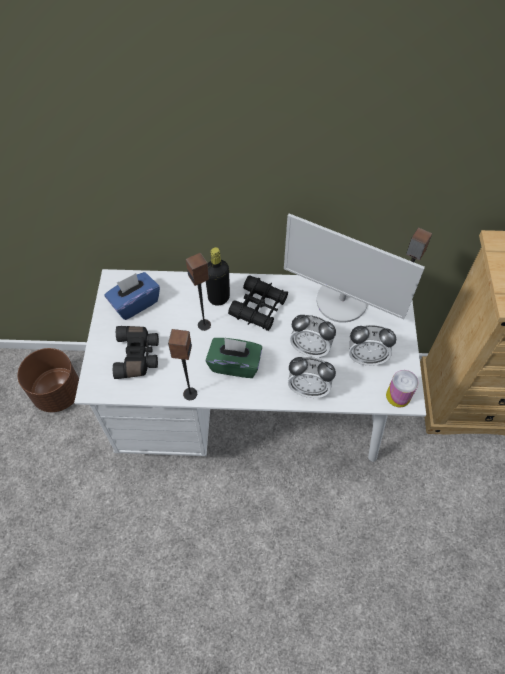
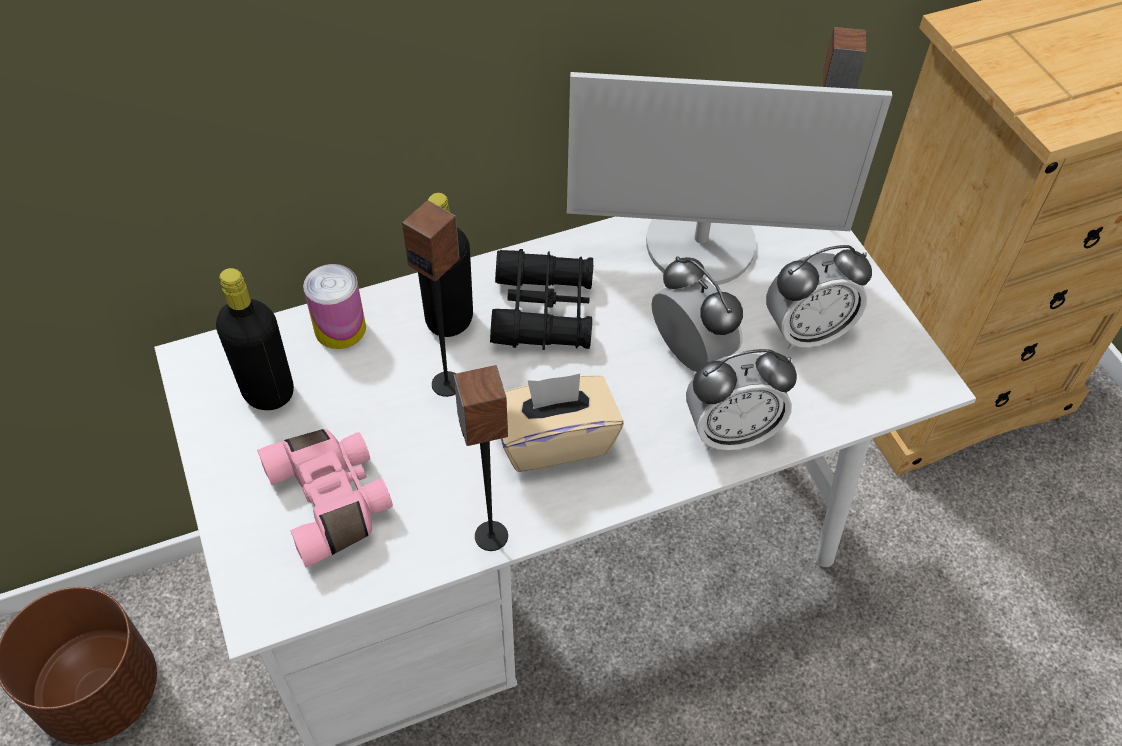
camera: 25 degrees left, 5 degrees down
blue tissue box [105,272,160,320] -> black bottle [216,268,294,410]
black binoculars [113,326,159,379] -> pink binoculars [257,429,393,567]
green tissue box [206,337,262,378] -> beige tissue box [501,374,624,472]
alarm clock [290,315,336,358] -> alarm clock turned 120 degrees counterclockwise [651,256,743,372]
can [386,370,418,407] -> can moved to [303,264,366,349]

